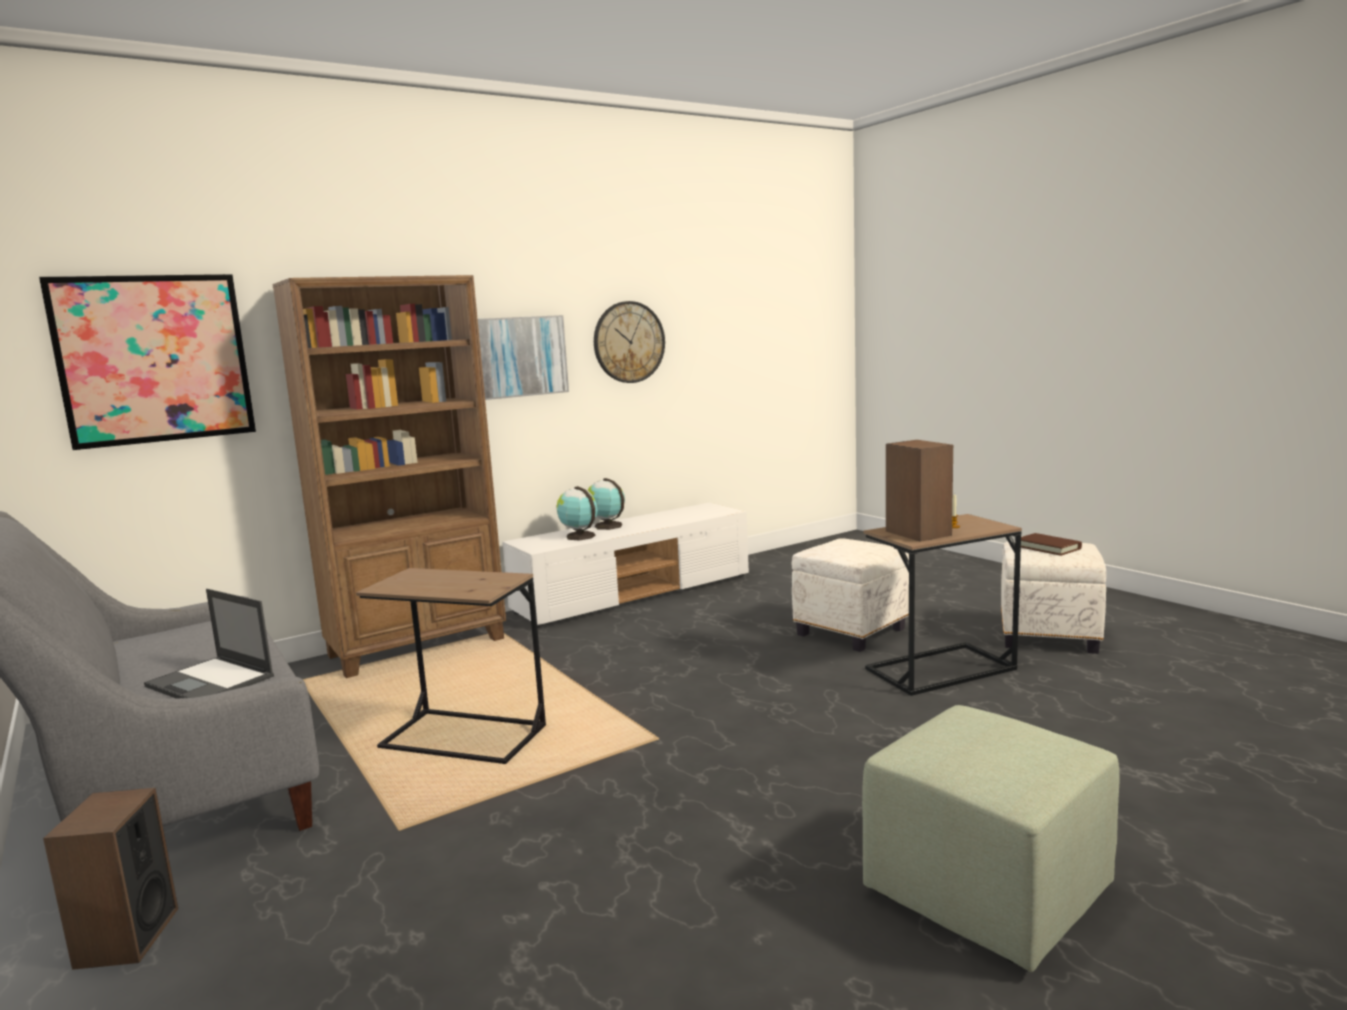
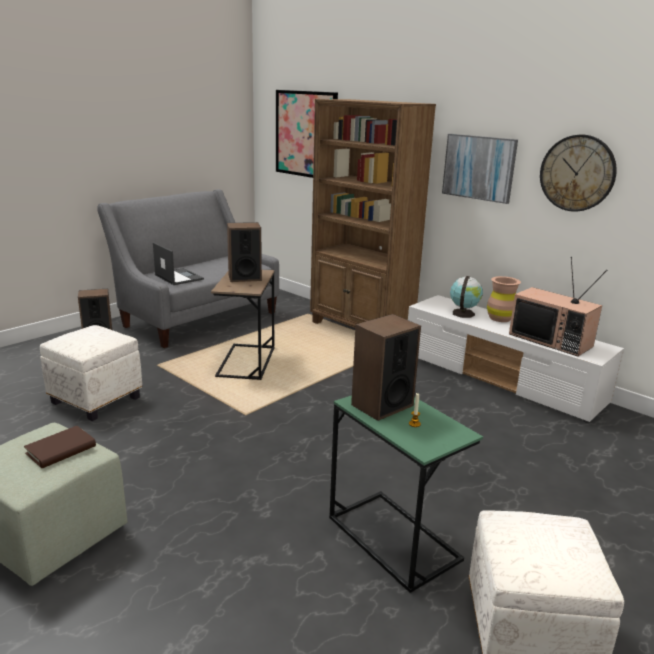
camera: 75 degrees right, 10 degrees up
laptop [144,589,274,698] -> laptop turned 120 degrees clockwise [153,242,204,285]
globe [587,478,625,530] -> brown vase [487,276,521,322]
white ottoman [792,538,909,652] -> white ottoman moved to [40,325,142,421]
brown side table [863,514,1022,696] -> green side table [329,395,483,593]
brown book [1021,533,1082,556] -> brown book moved to [24,426,96,468]
none -> speaker [227,222,262,282]
none -> television [509,257,607,357]

